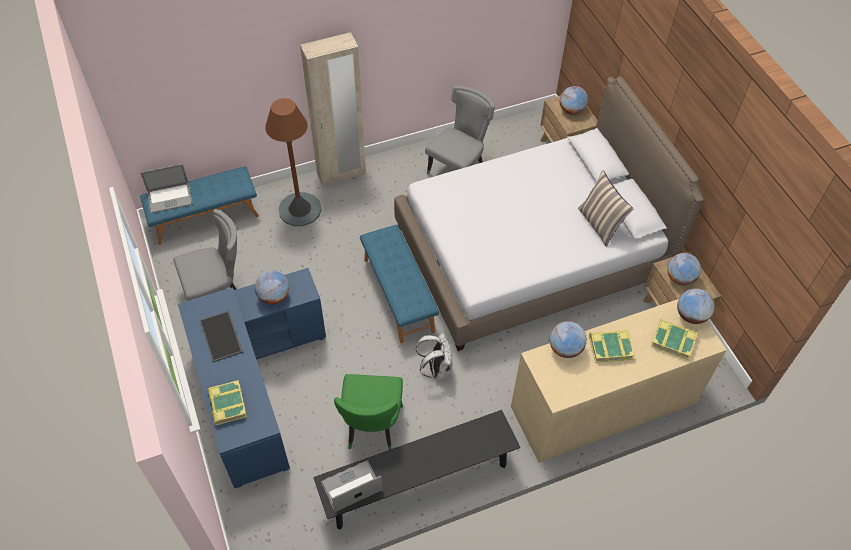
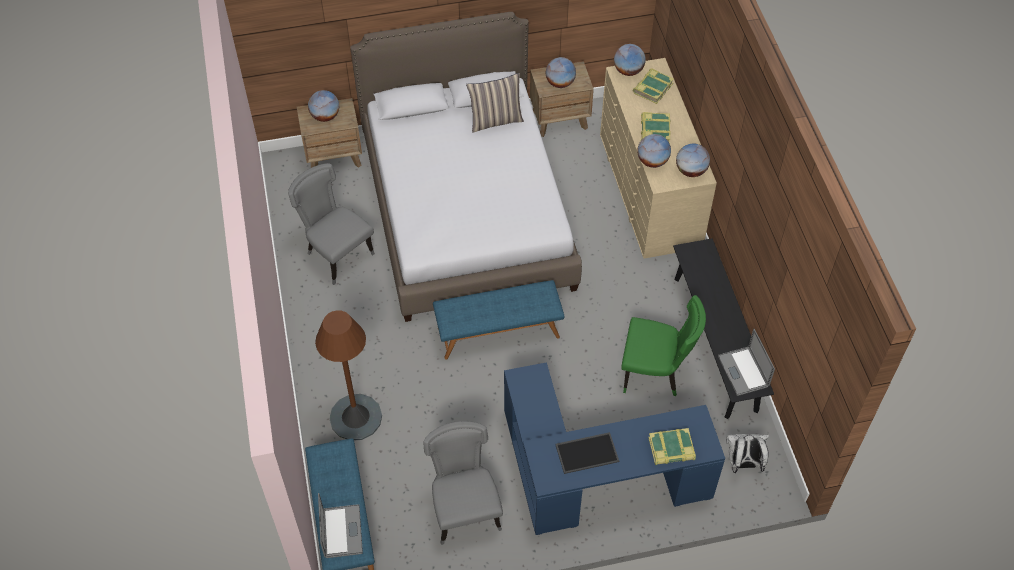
camera: 80 degrees left, 0 degrees up
globe [255,270,289,304] -> globe moved to [676,144,710,177]
beige wardrobe [300,32,366,186] -> none
white backpack [416,333,453,380] -> white backpack moved to [726,434,769,473]

